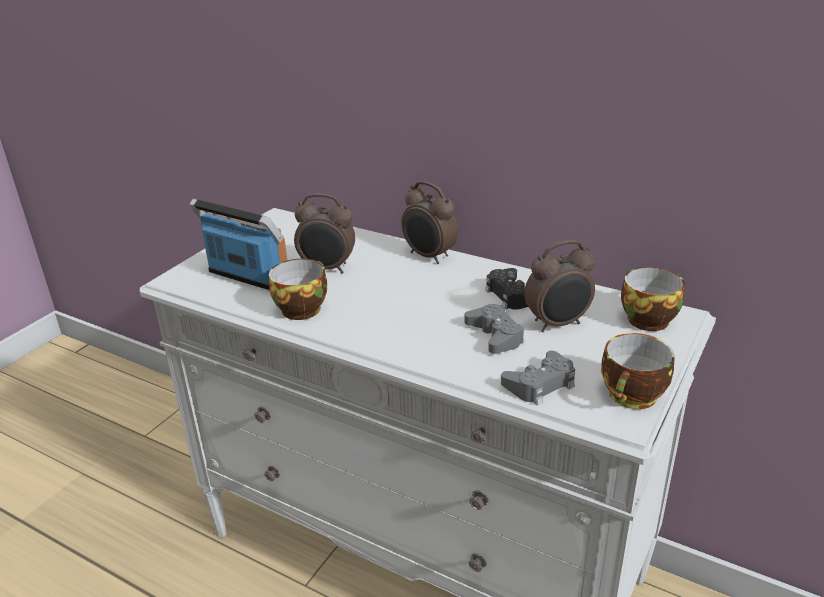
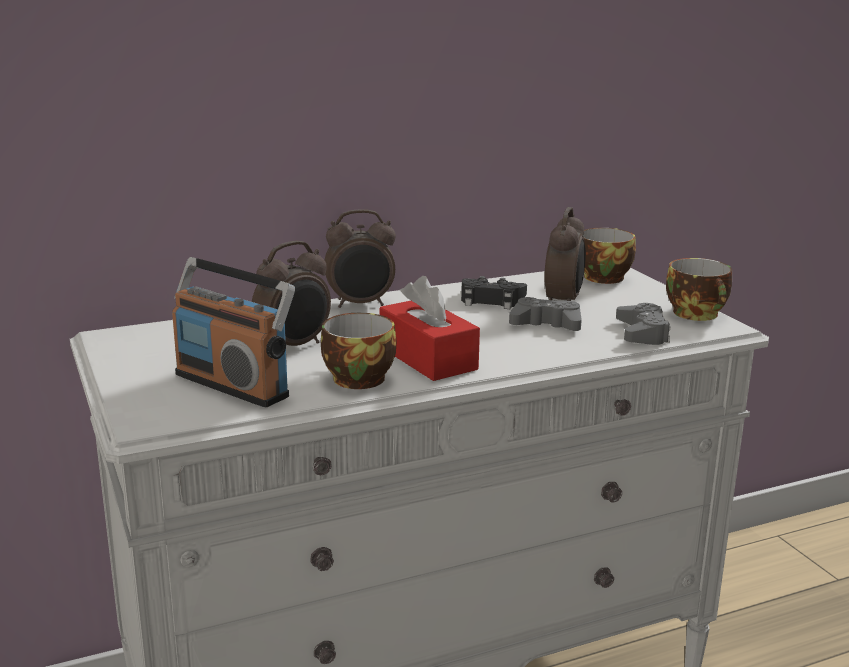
camera: 55 degrees left, 10 degrees down
radio [189,199,287,290] -> radio turned 120 degrees counterclockwise [172,257,295,407]
none -> red tissue box [380,276,480,381]

